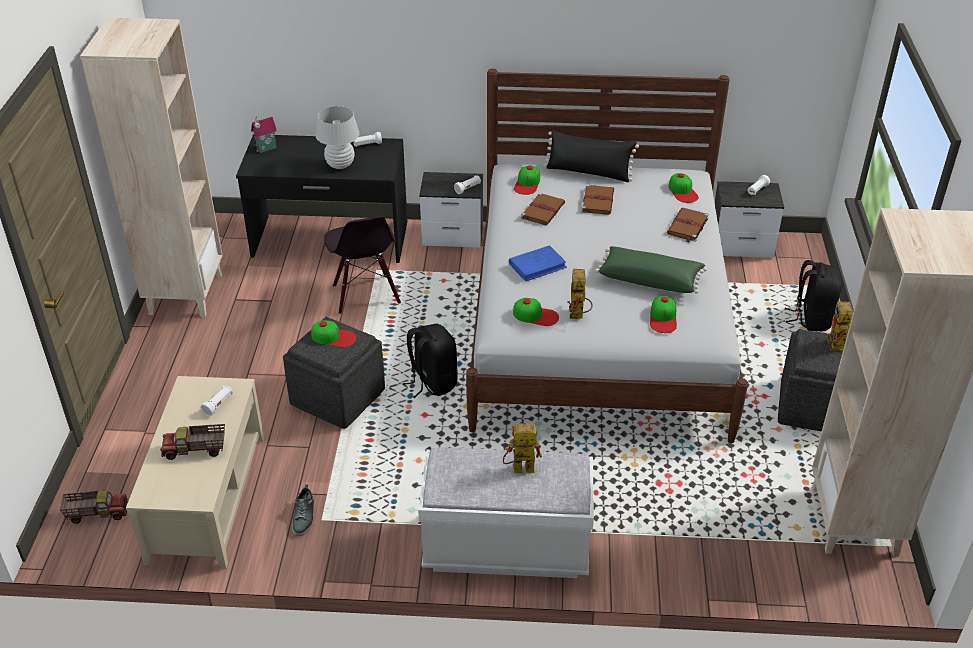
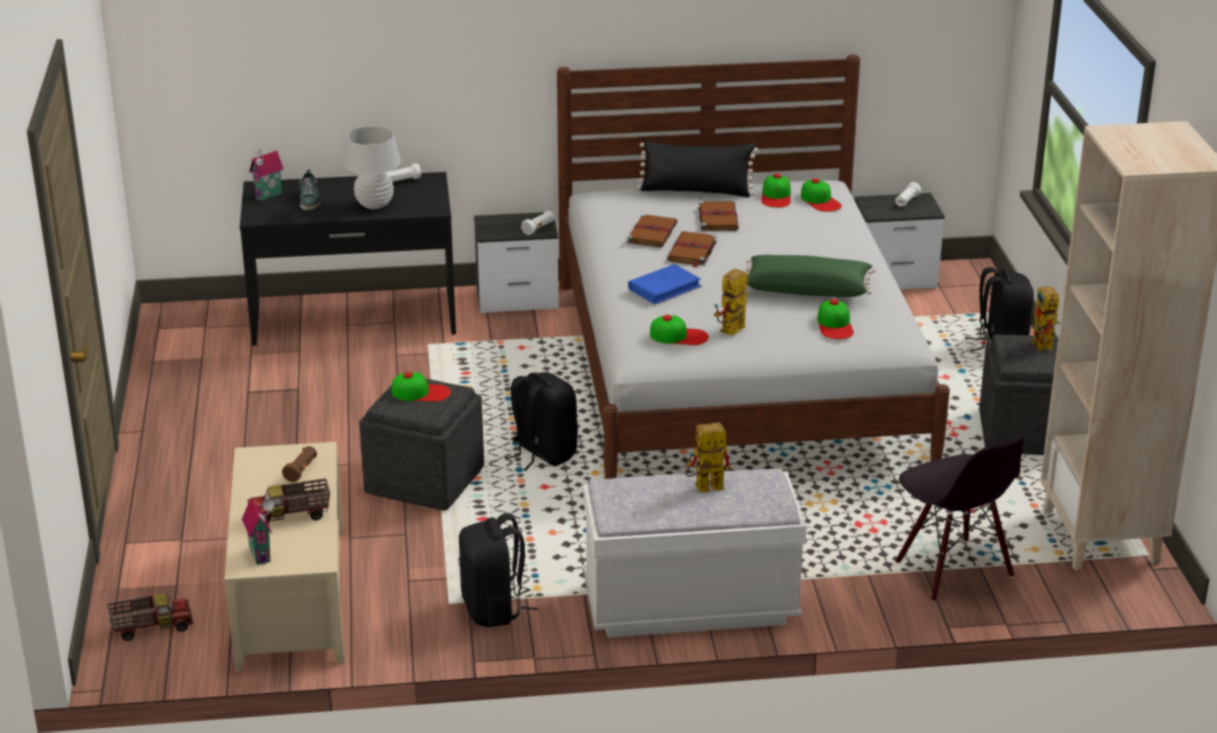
camera: 10 degrees left, 10 degrees down
beige bookcase [80,18,223,317] -> none
white flashlight [201,386,233,416] -> brown flashlight [282,446,317,482]
shoe [292,484,314,536] -> shoe moved to [299,169,320,210]
black chair [324,216,401,314] -> black chair moved to [895,437,1025,602]
cap [514,166,540,195] -> cap moved to [761,174,791,208]
toy robot [567,269,593,319] -> toy robot turned 45 degrees clockwise [714,268,748,336]
brown book [667,208,709,243] -> brown book moved to [667,231,717,268]
none -> toy house [242,498,274,565]
none -> black backpack [458,513,538,627]

